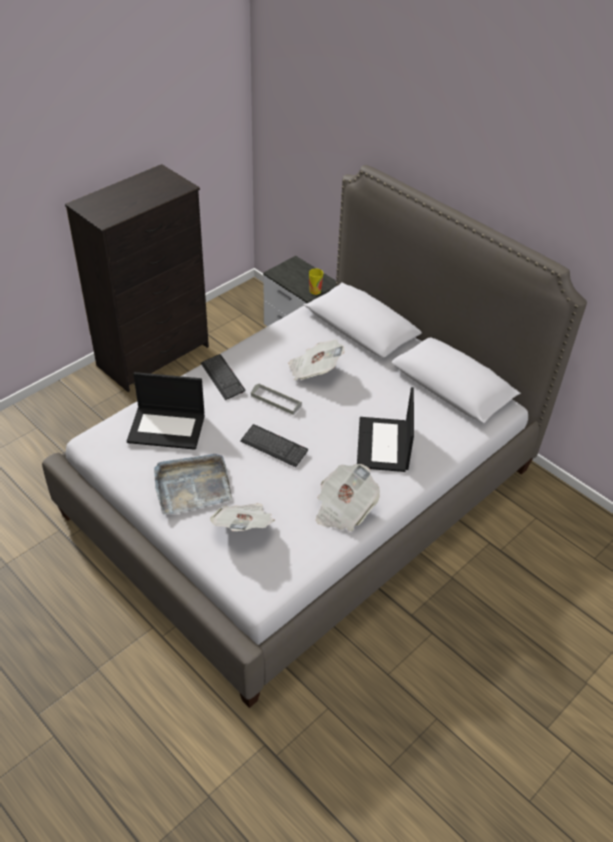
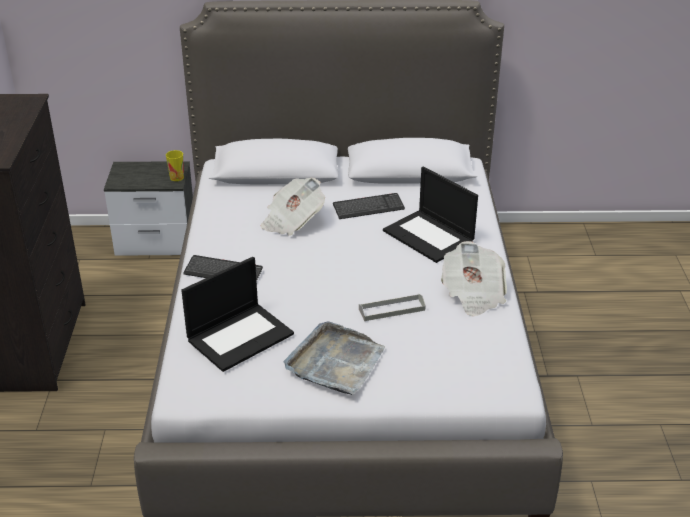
camera: 45 degrees left, 10 degrees down
newspaper [210,503,275,531] -> none
keyboard [240,424,308,467] -> keyboard moved to [333,193,405,219]
grey tray [251,383,302,415] -> grey tray moved to [359,294,426,321]

